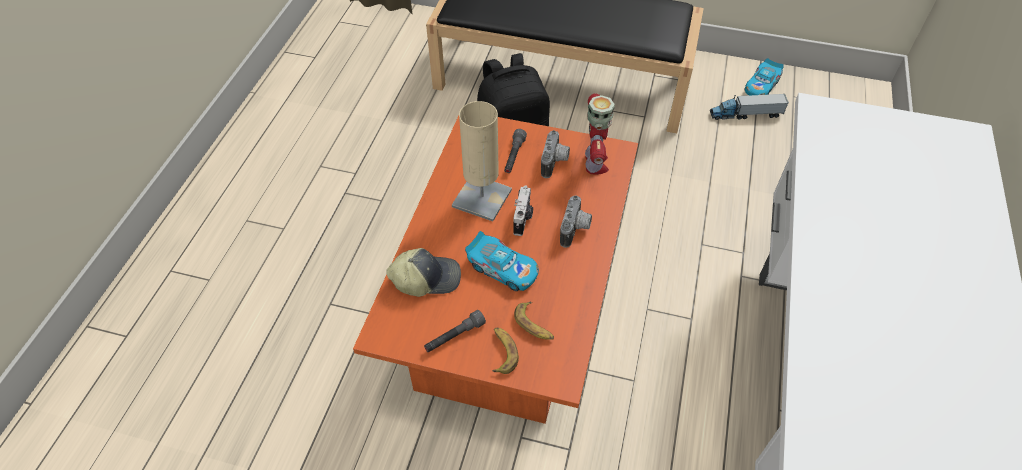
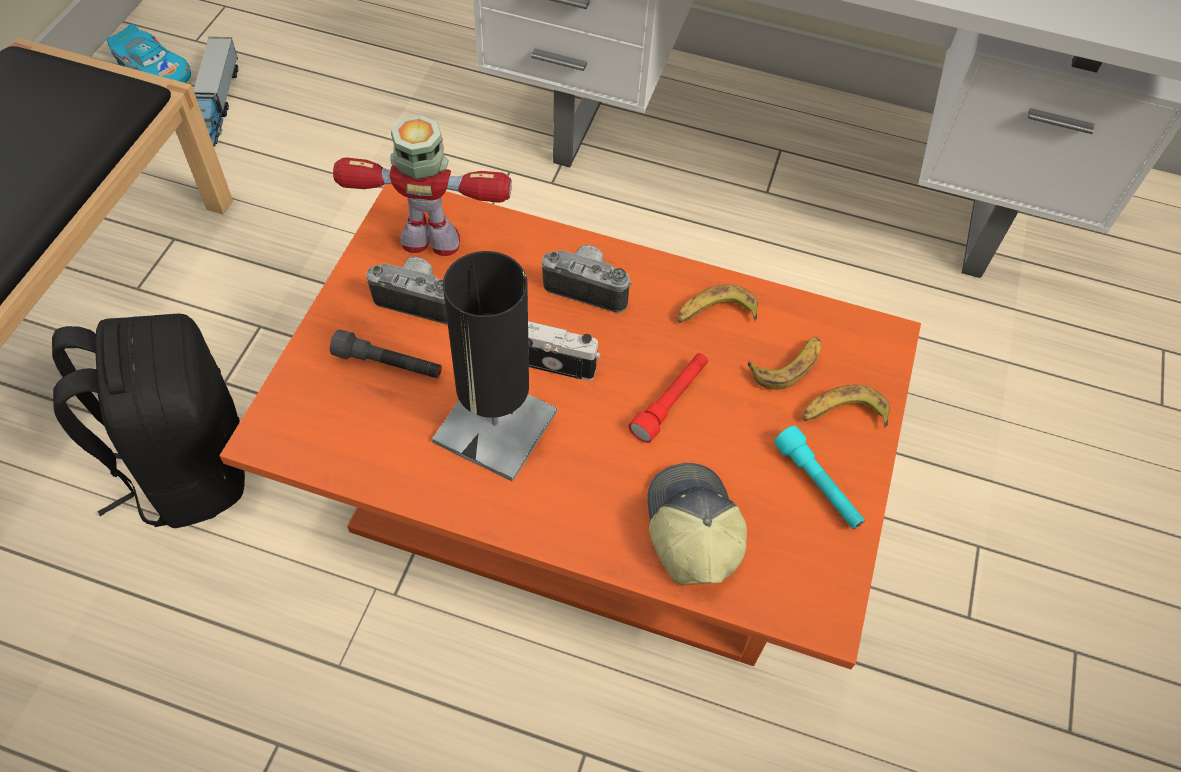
camera: 90 degrees left, 5 degrees up
grey flashlight [424,310,486,352] -> turquoise flashlight [774,426,865,529]
beige table lamp [452,101,512,221] -> black table lamp [432,251,557,482]
toy car [465,231,539,291] -> red flashlight [629,353,708,443]
none -> banana [677,285,758,323]

